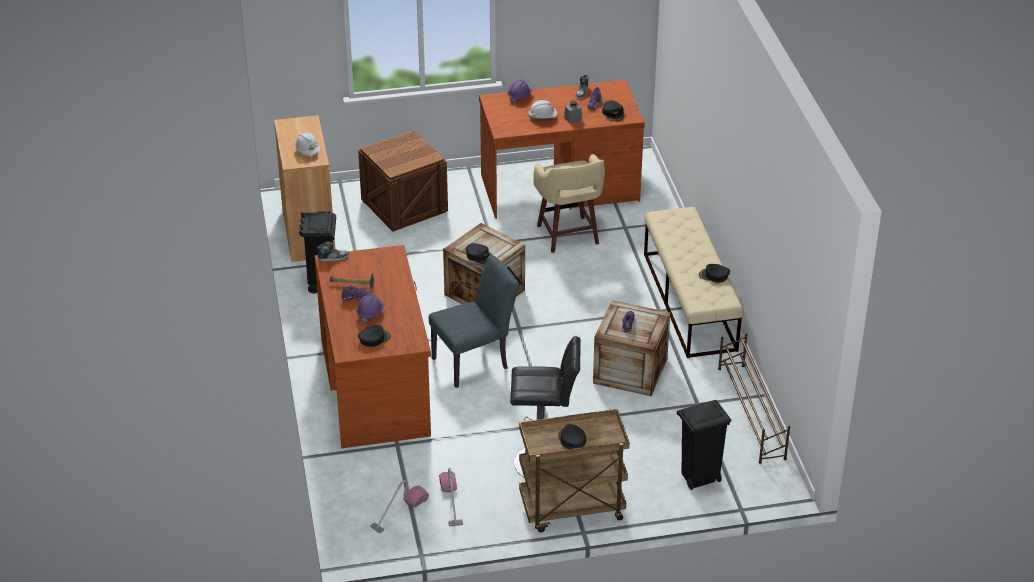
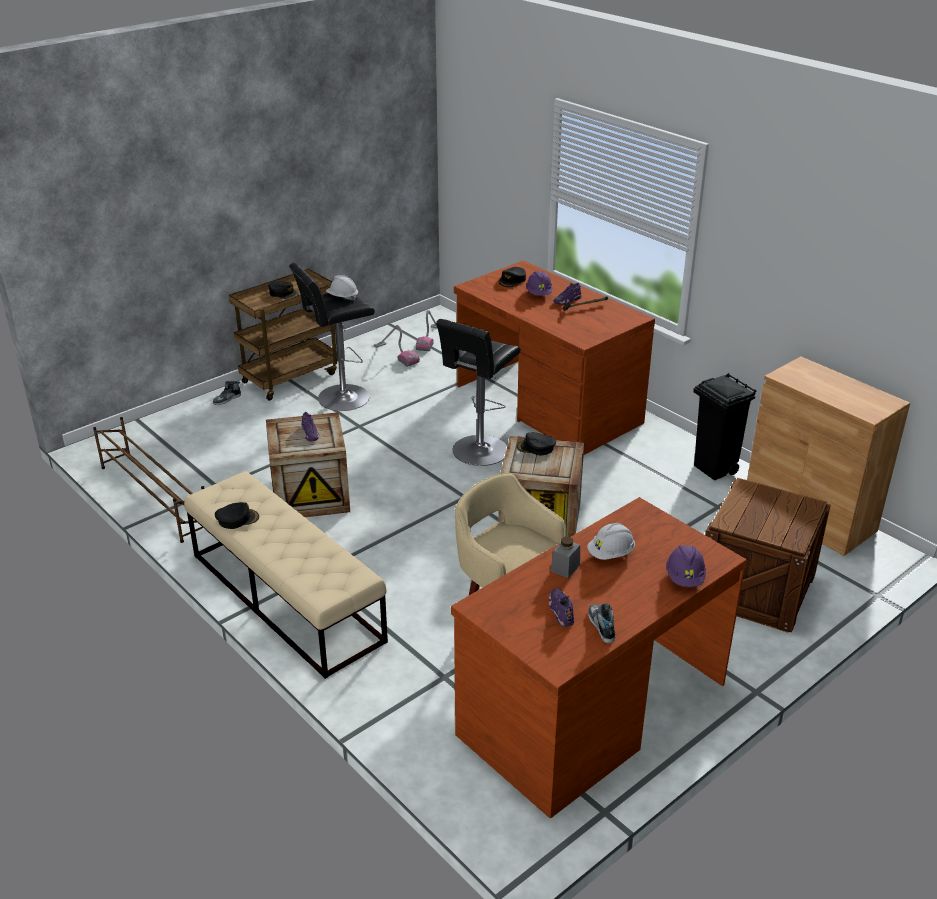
camera: 150 degrees right, 5 degrees down
white hard hat [295,132,320,155] -> white hard hat moved to [326,275,358,301]
shoe [317,241,349,261] -> shoe moved to [213,381,241,405]
grey chair [429,255,520,388] -> black stool [436,319,521,466]
black cap [602,101,624,122] -> none
black trash can [677,400,731,490] -> none

